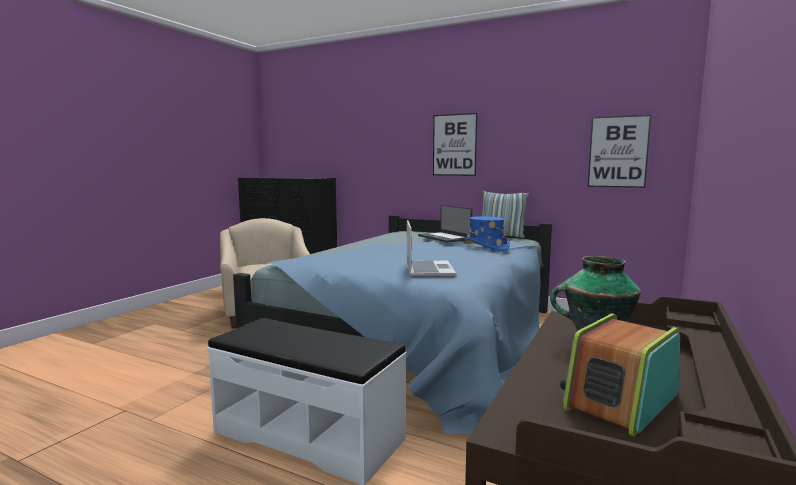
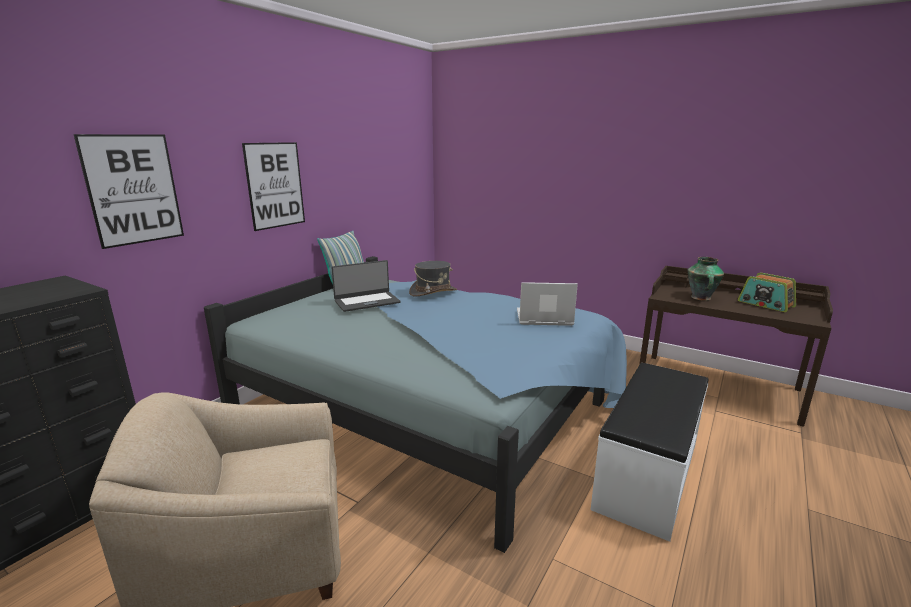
camera: 85 degrees left, 10 degrees up
blue hat [463,216,510,251] -> grey hat [409,261,457,297]
picture [588,115,651,188] -> picture moved to [73,134,184,249]

